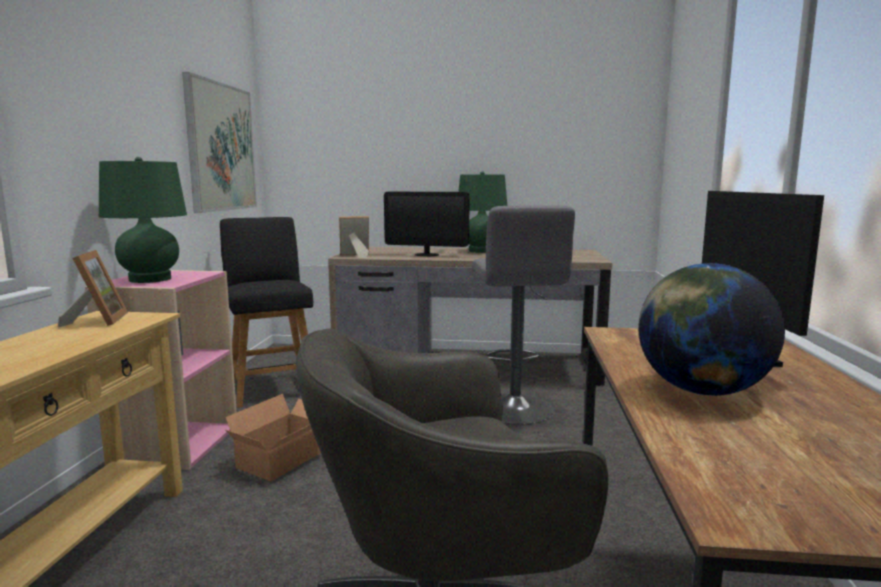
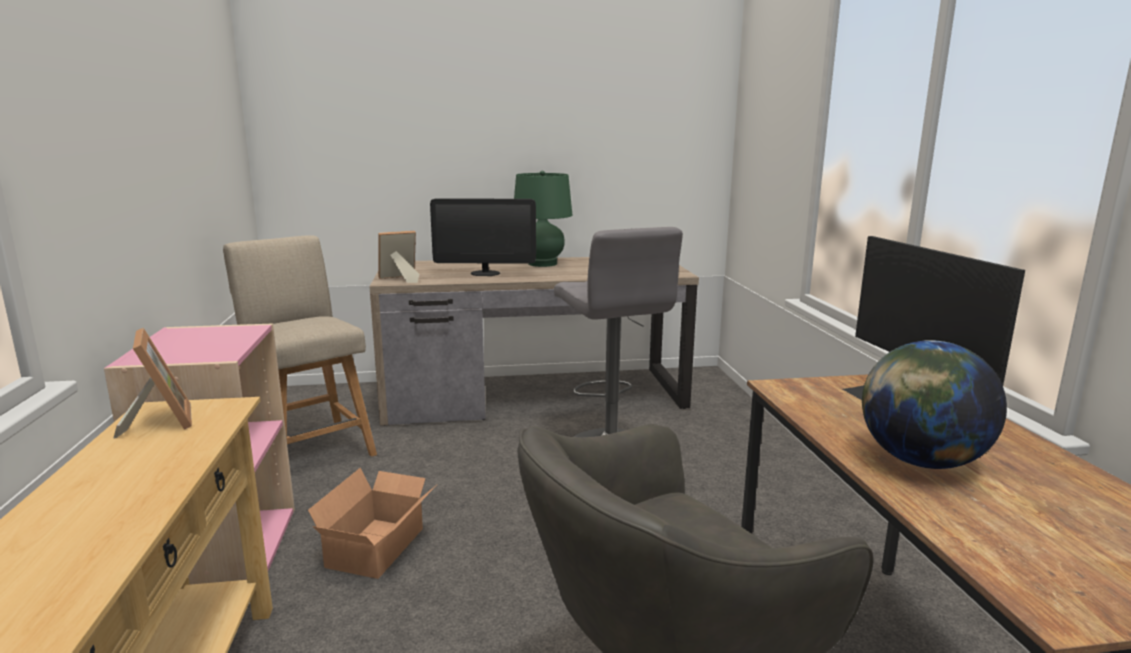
camera: 15 degrees left, 5 degrees up
green table lamp [99,157,187,283] -> none
picture [182,72,257,213] -> none
black chair [220,217,313,408] -> beige chair [223,235,377,457]

